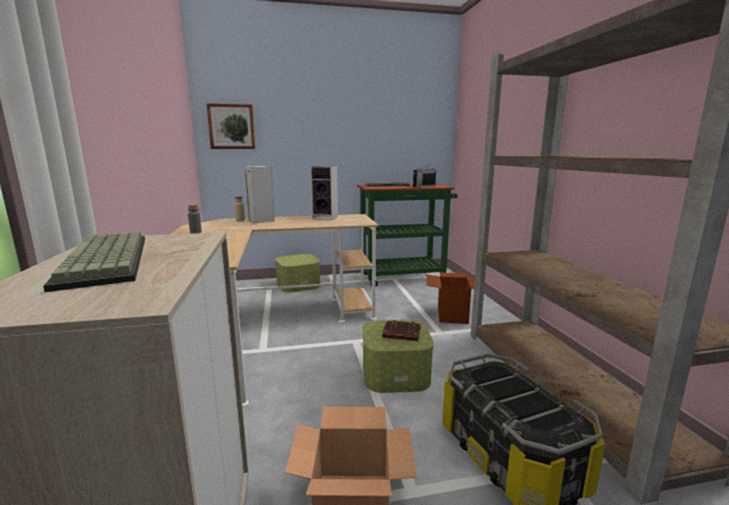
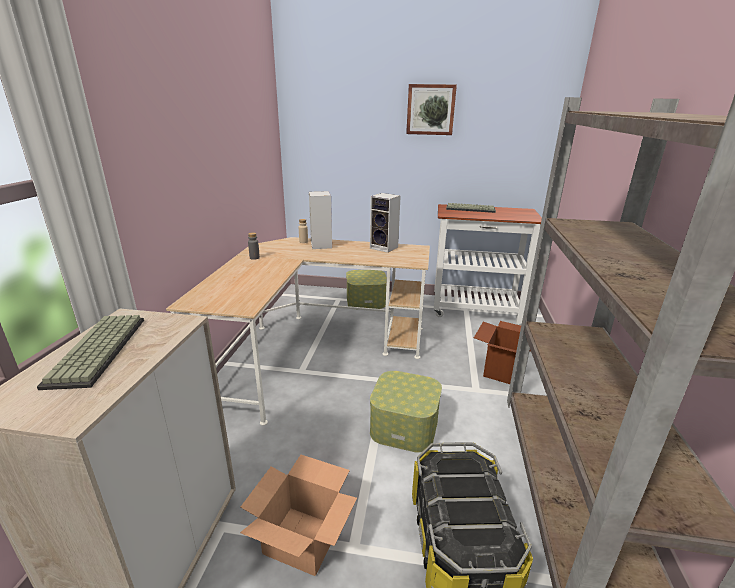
camera: 20 degrees right, 10 degrees up
picture [206,103,255,149] -> picture moved to [406,84,457,135]
green cart [357,184,458,286] -> white cart [434,204,542,325]
brown book [382,320,421,341] -> none
radio [413,165,436,187] -> none

